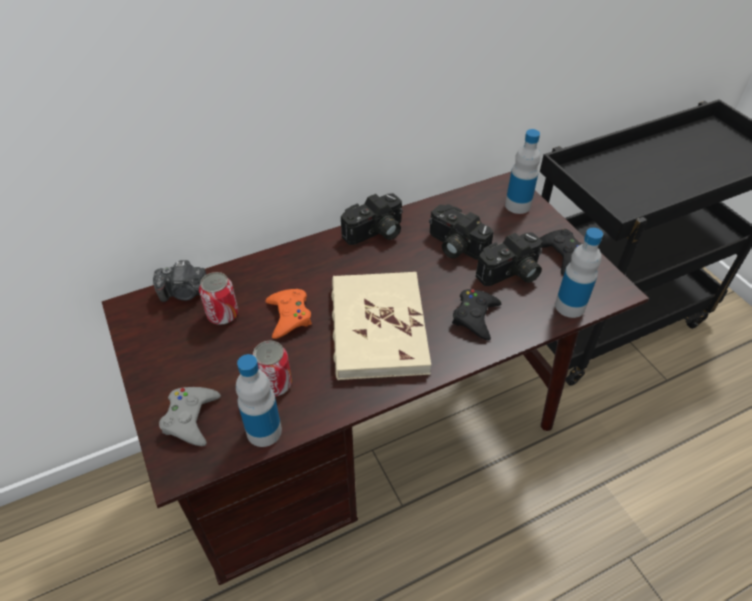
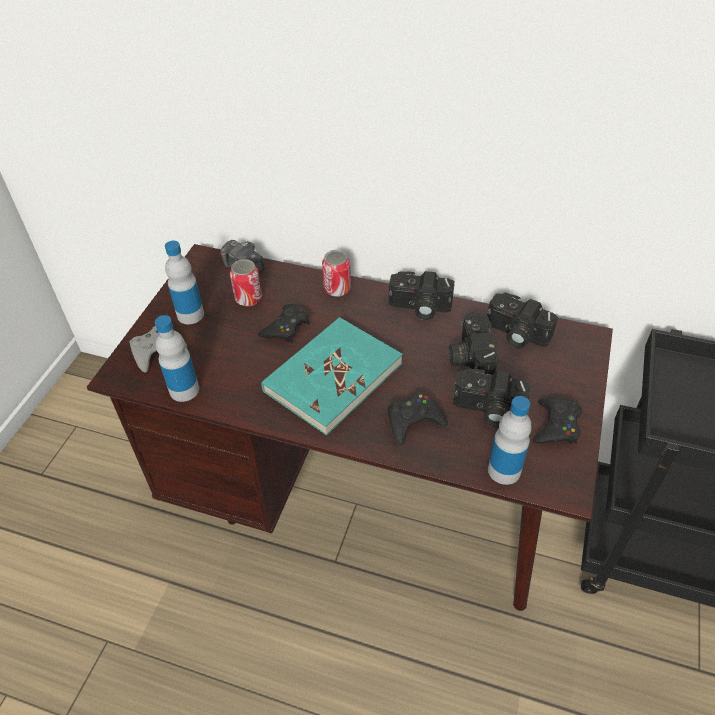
camera: 45 degrees right, 0 degrees up
can [253,340,292,396] -> can moved to [322,250,351,297]
orange game controller [265,289,312,339] -> black game controller [258,304,310,343]
beige book [331,272,431,380] -> turquoise book [261,317,403,436]
bottle [505,129,540,214] -> bottle moved to [165,241,204,324]
none -> camera [487,293,558,348]

